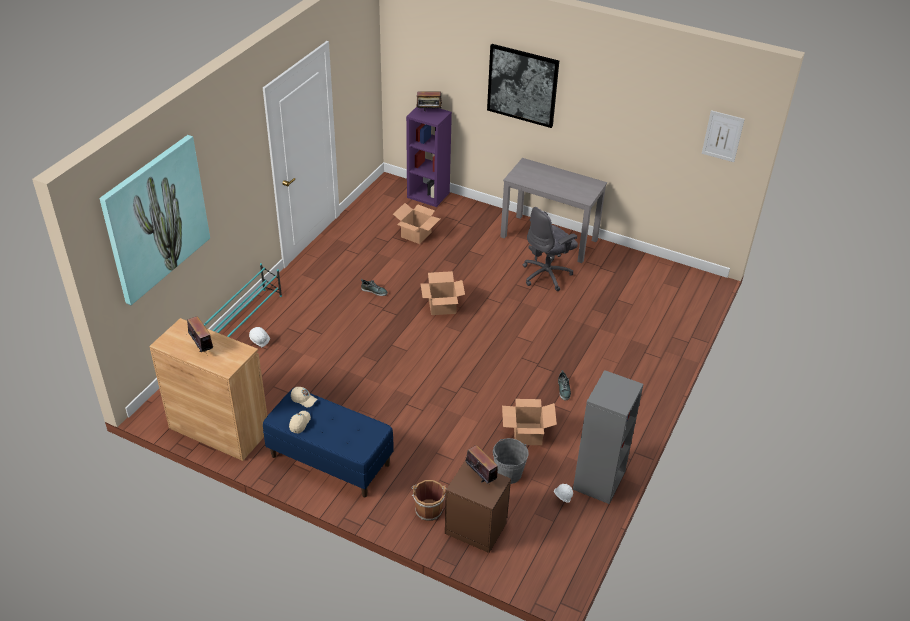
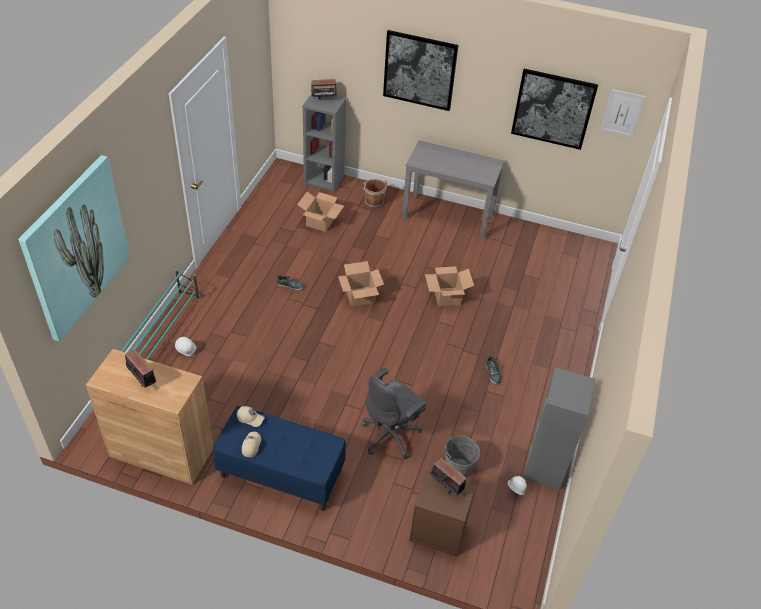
camera: 10 degrees left, 5 degrees up
purple bookcase [406,107,452,207] -> grey bookcase [303,94,346,192]
brown bucket [411,480,447,521] -> brown bucket moved to [363,179,387,208]
cardboard box [502,399,557,445] -> cardboard box moved to [425,266,474,307]
grey office chair [522,207,578,291] -> grey office chair moved to [361,368,427,459]
none -> picture [511,69,598,150]

